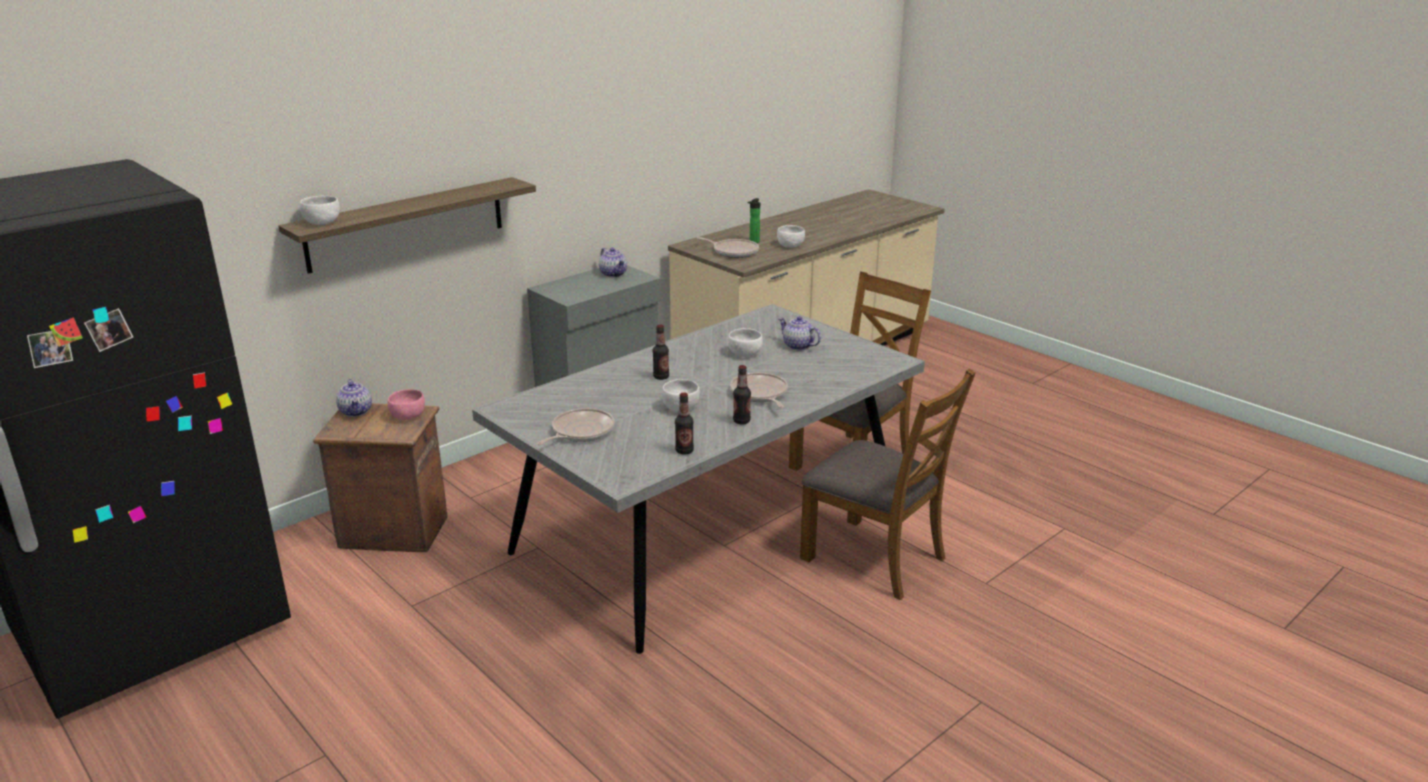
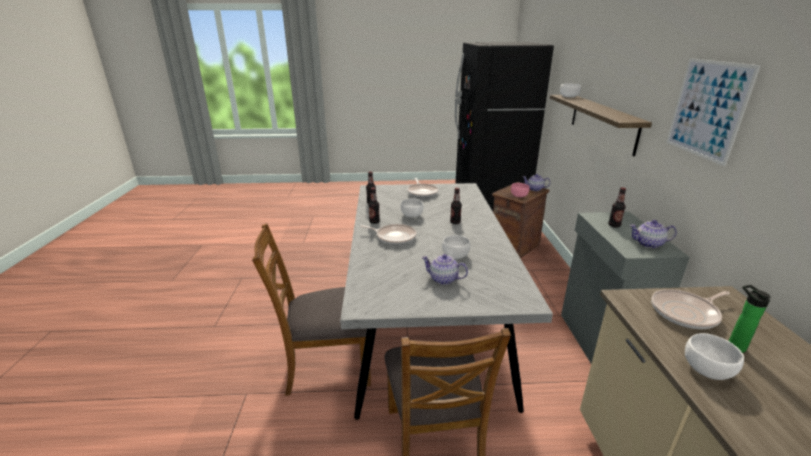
camera: 130 degrees right, 0 degrees up
teapot [778,316,821,350] -> teapot turned 150 degrees counterclockwise [422,254,468,285]
none -> bottle [608,187,626,228]
none -> picture [666,58,761,166]

